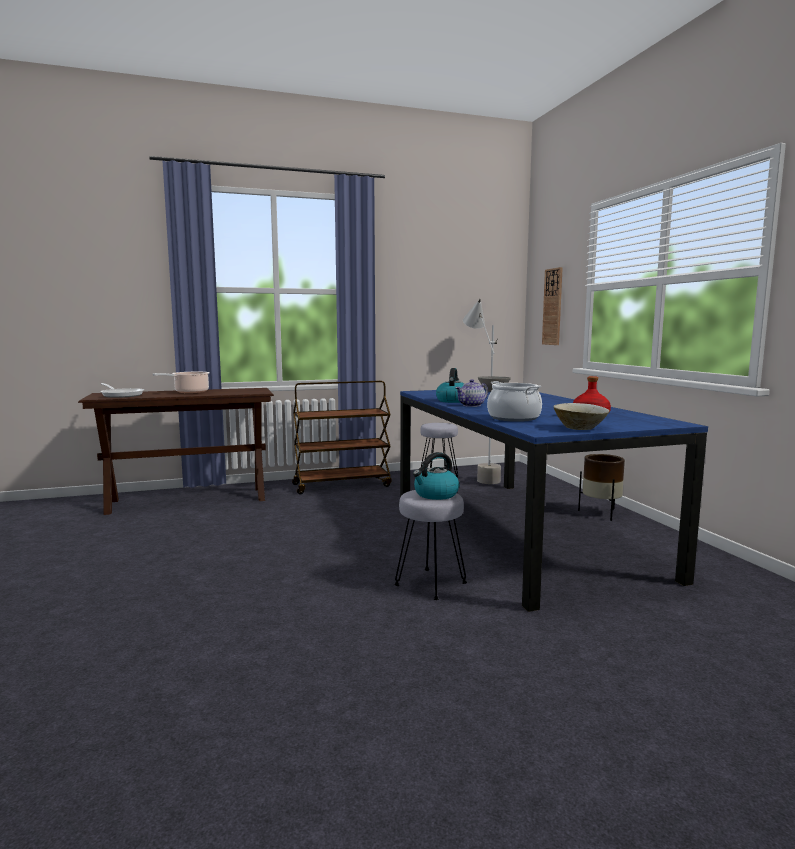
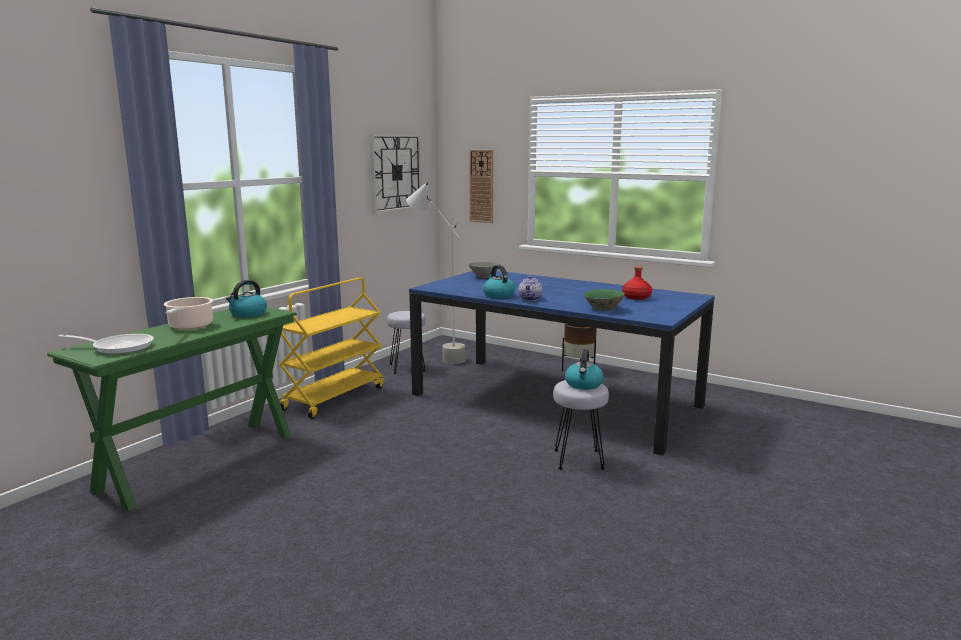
camera: 40 degrees left, 5 degrees up
brown console table [78,388,274,515] -> green console table [47,307,297,511]
brown cart [292,381,392,494] -> yellow cart [279,277,384,419]
cooking pot [487,381,542,422] -> green bowl [584,289,625,311]
beige bowl [553,403,609,430] -> none
none -> kettle [226,280,267,318]
none -> wall clock [369,134,422,214]

